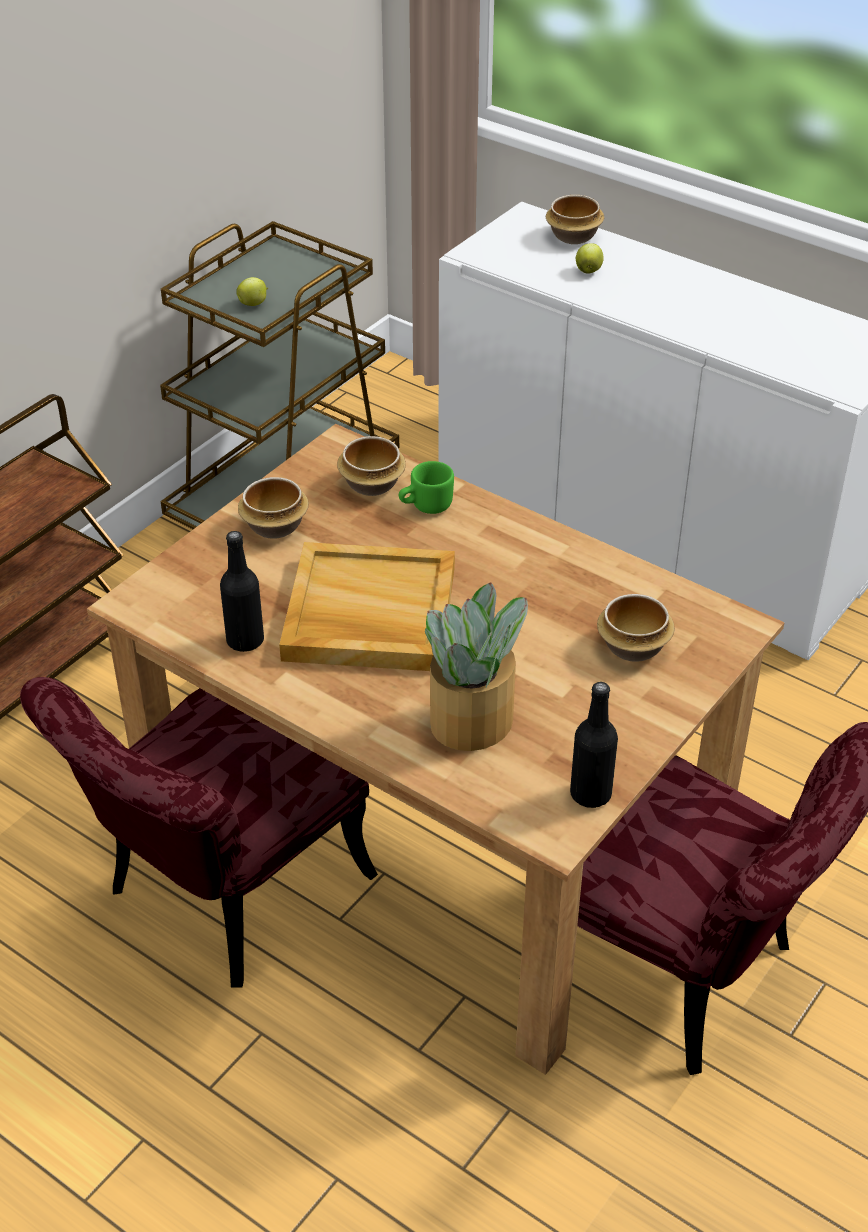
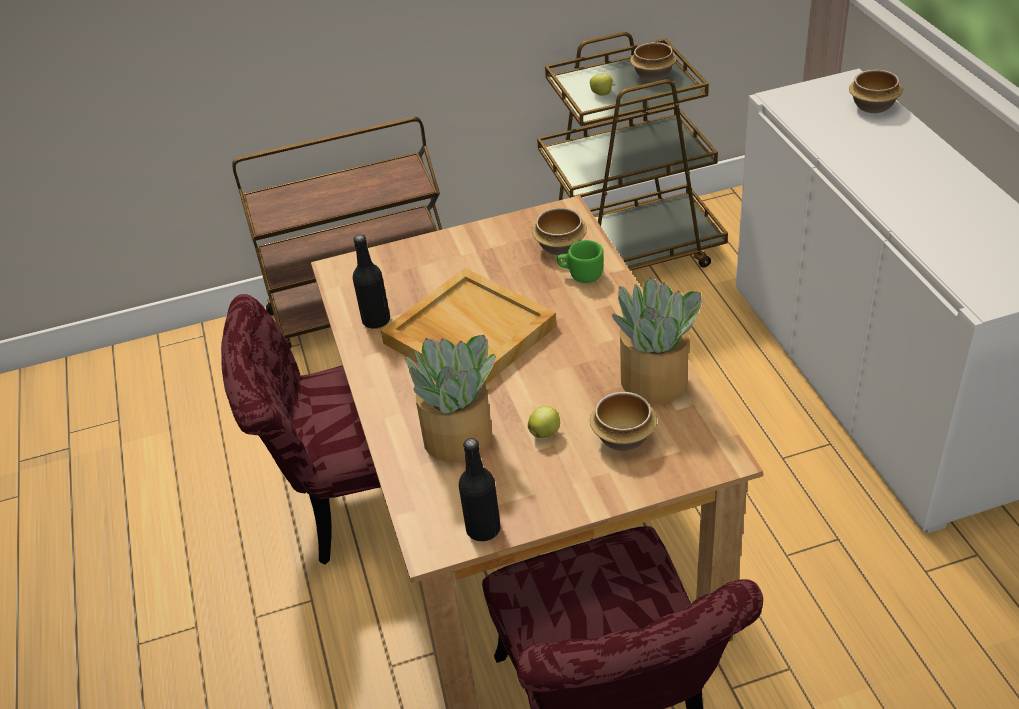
camera: 40 degrees right, 0 degrees up
bowl [238,477,309,539] -> bowl moved to [630,42,677,81]
apple [576,243,604,274] -> apple moved to [528,406,560,438]
none -> potted plant [612,277,702,404]

